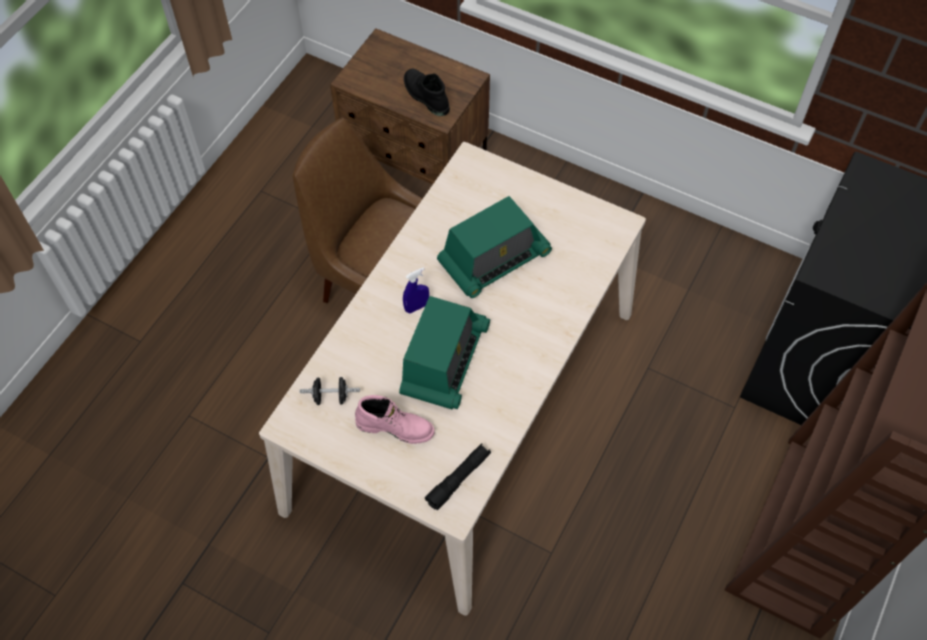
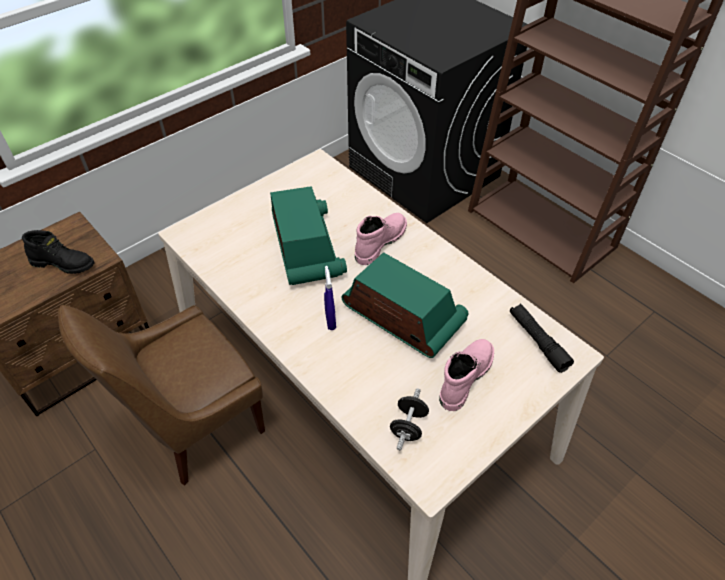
camera: 70 degrees left, 10 degrees down
black boot [404,69,450,116] -> black boot turned 150 degrees counterclockwise [22,230,94,274]
none -> pink boot [355,213,407,265]

